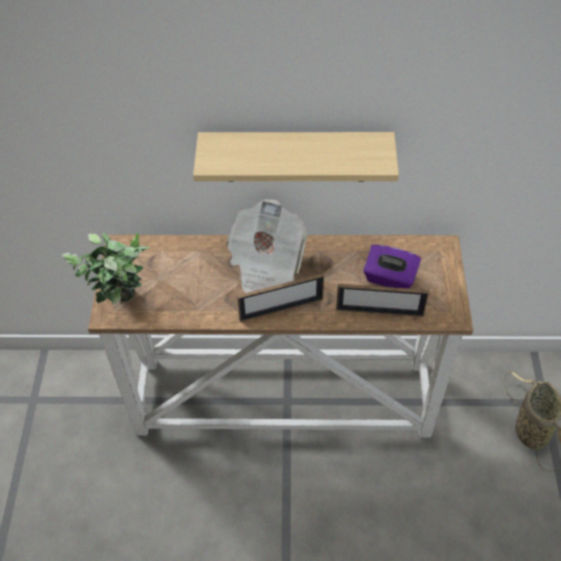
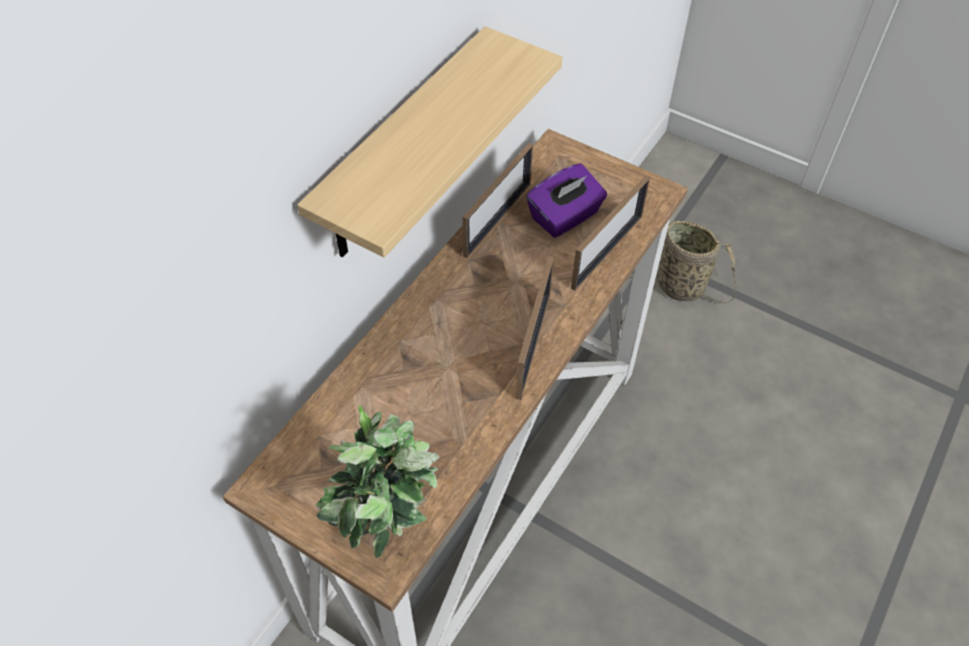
camera: 60 degrees left, 0 degrees up
newspaper [226,199,308,293] -> none
none -> picture frame [462,143,533,258]

